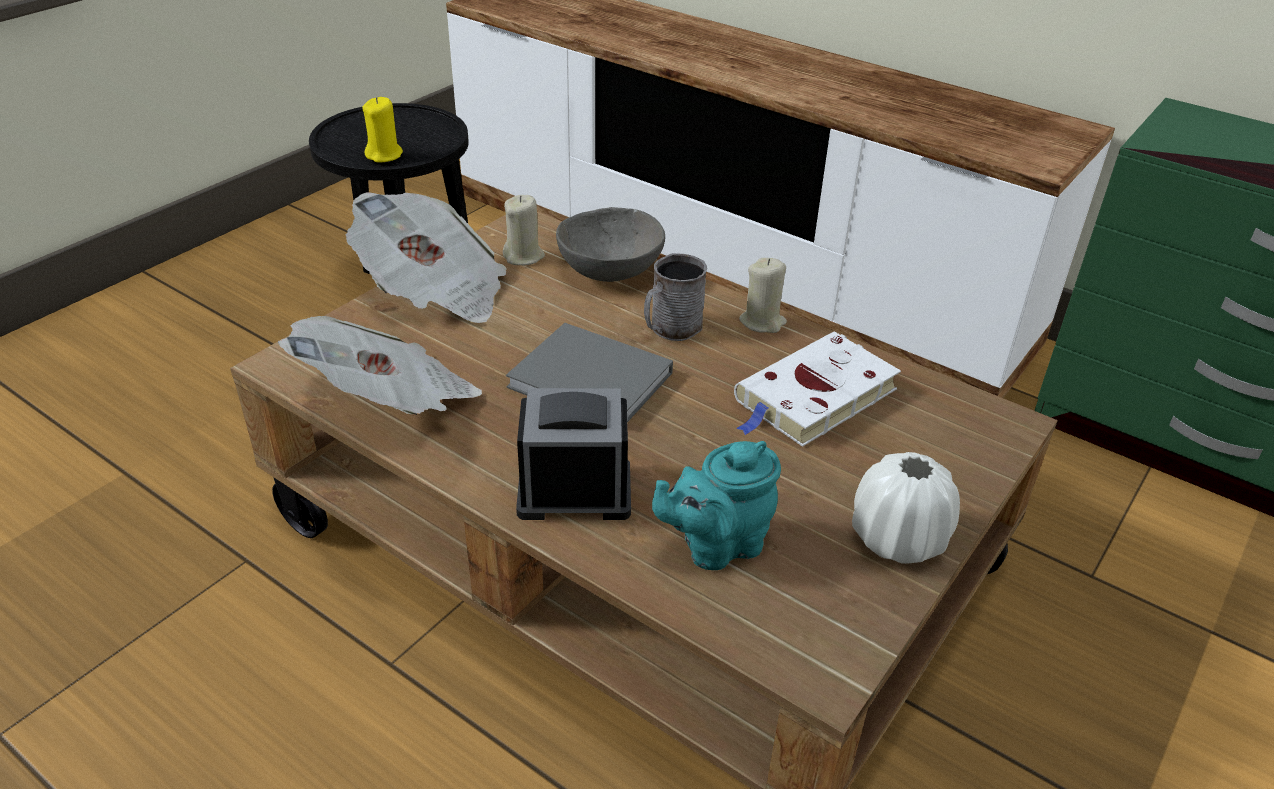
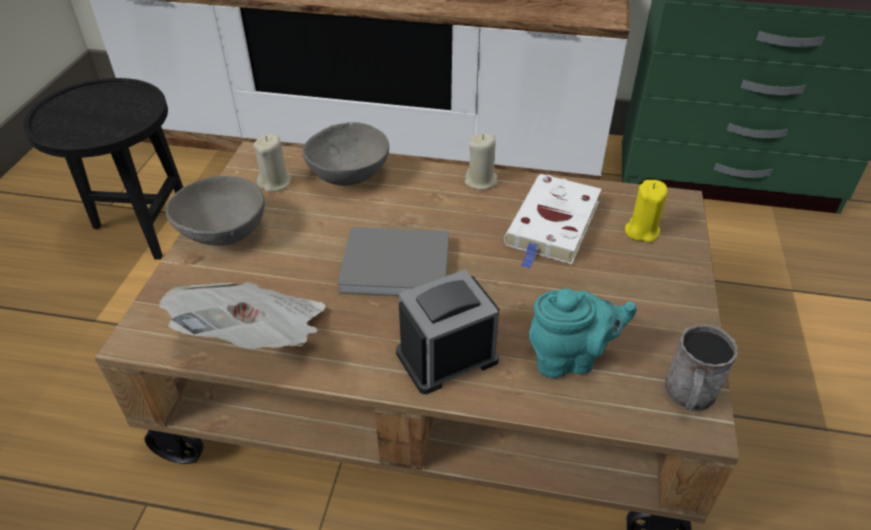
camera: 25 degrees left, 5 degrees up
newspaper [346,192,507,323] -> grey bowl [166,176,265,246]
yellow candle [363,97,403,163] -> yellow candle moved to [625,180,668,242]
grey mug [644,253,707,341] -> grey mug moved to [664,324,738,411]
turquoise teapot [652,441,781,570] -> turquoise teapot turned 135 degrees counterclockwise [529,288,636,378]
white vase [852,452,960,564] -> none

